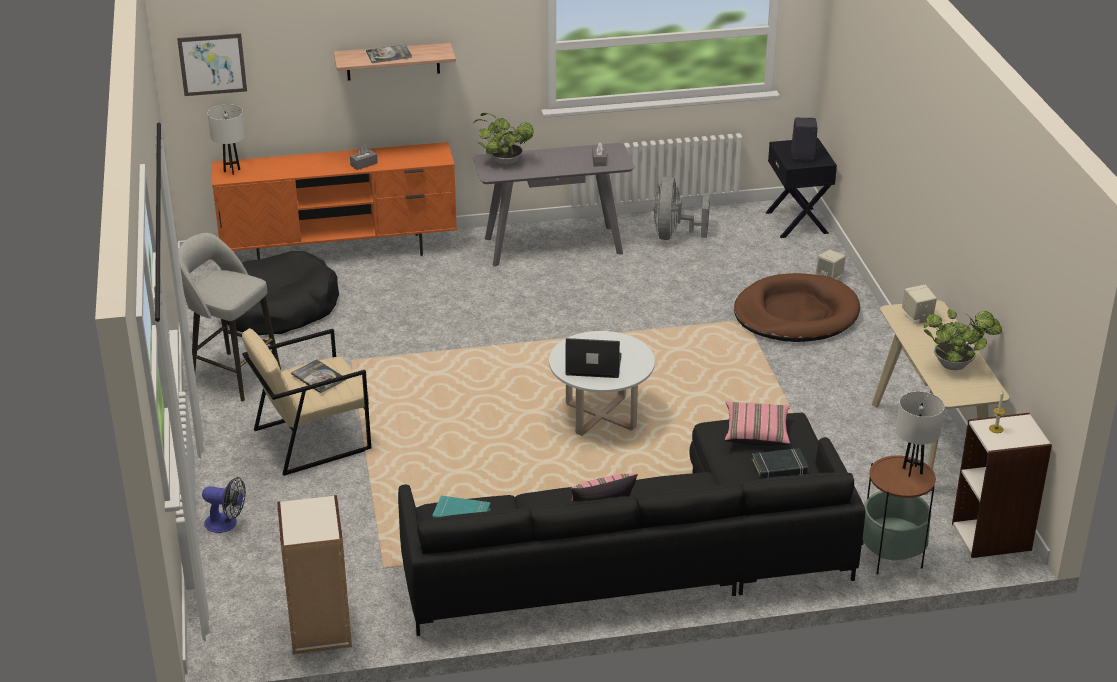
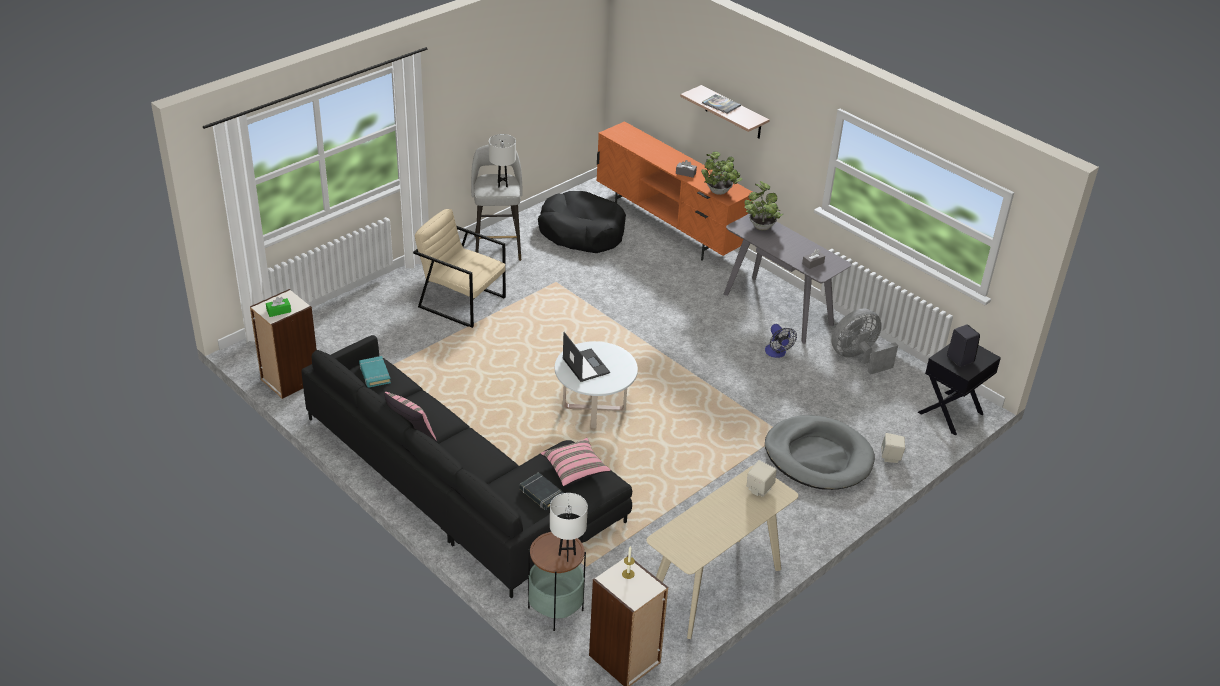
camera: 55 degrees right, 5 degrees up
picture [177,33,247,96] -> none
fan [202,477,246,533] -> fan moved to [765,324,797,358]
white table lamp [208,104,245,175] -> white table lamp moved to [489,134,516,188]
book [291,359,346,393] -> none
brown dog bed [734,273,860,342] -> grey dog bed [765,415,875,490]
potted plant [924,309,1002,370] -> potted plant moved to [701,151,742,195]
none -> green tissue box [266,297,291,317]

